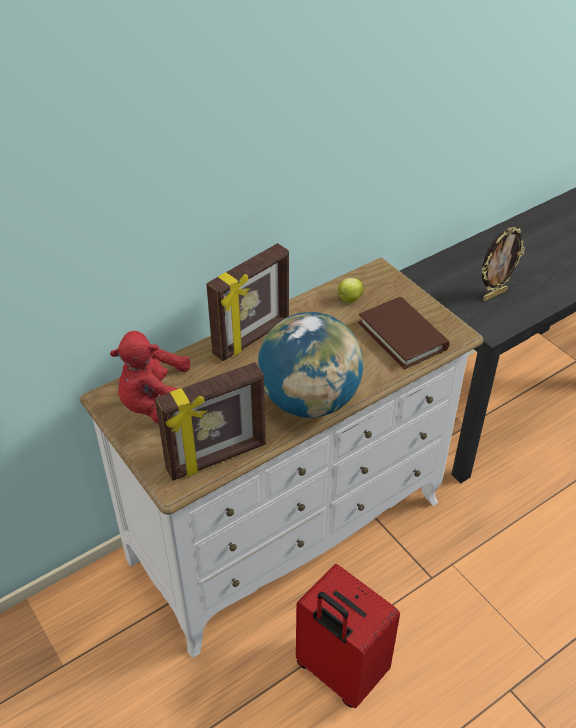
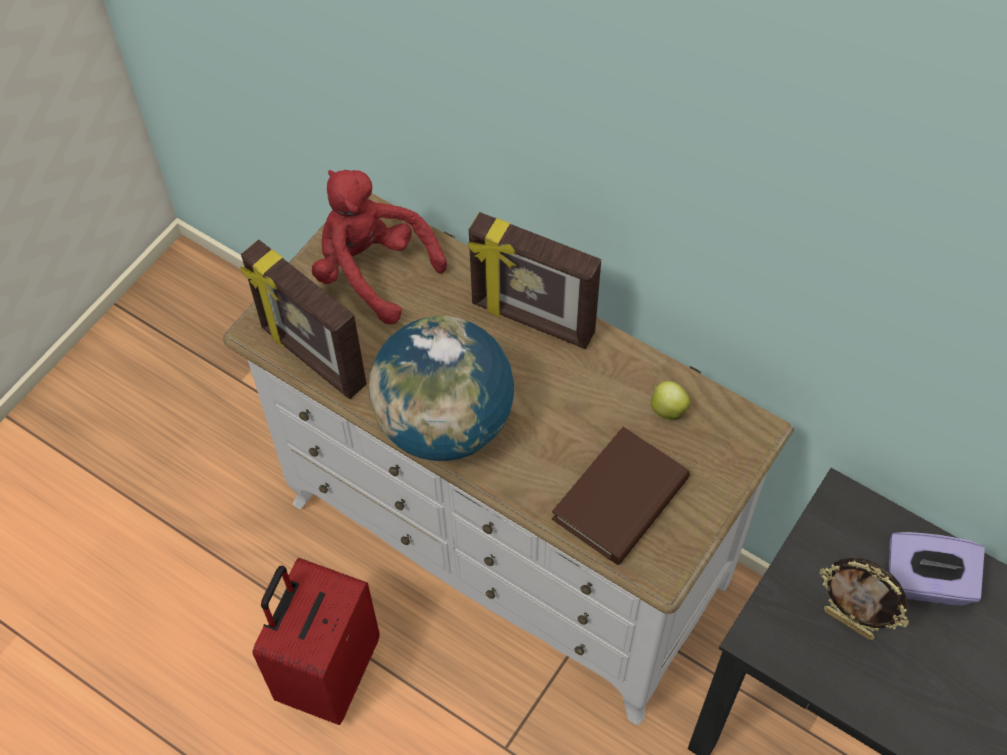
camera: 70 degrees right, 15 degrees up
none -> purple tissue box [889,532,985,606]

